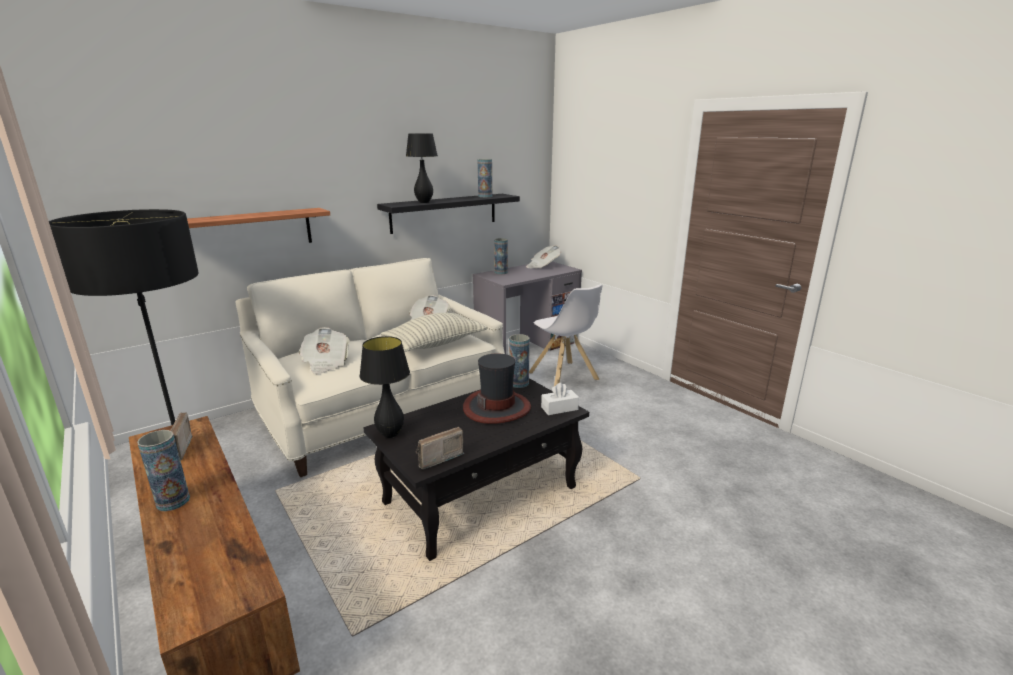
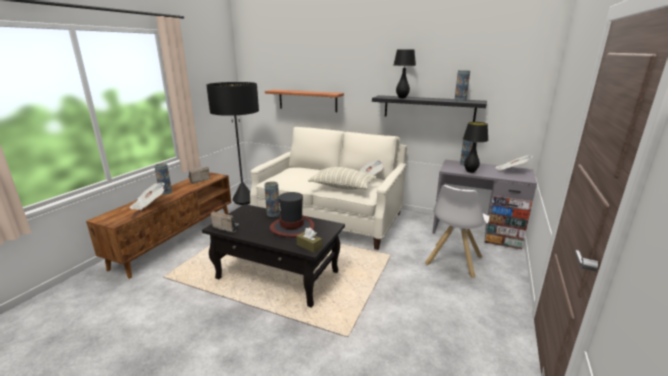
camera: 60 degrees right, 0 degrees up
newspaper [299,327,350,374] -> newspaper moved to [130,182,165,210]
black table lamp [359,336,410,438] -> black table lamp moved to [463,122,488,173]
vase [509,334,530,388] -> vase moved to [264,181,280,217]
white tissue box [541,382,579,415] -> brown tissue box [296,228,322,253]

